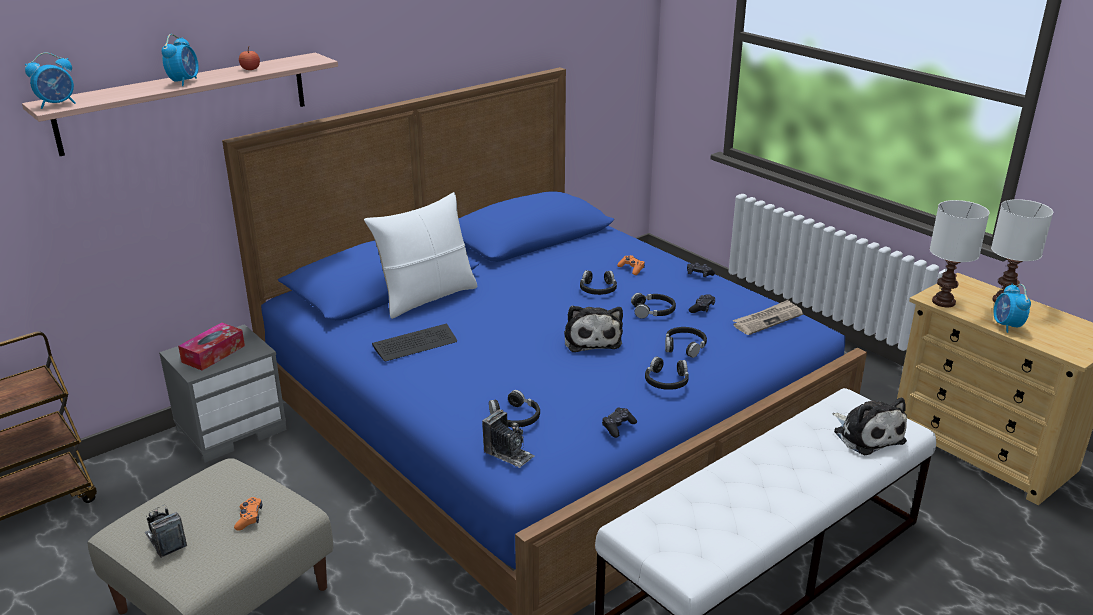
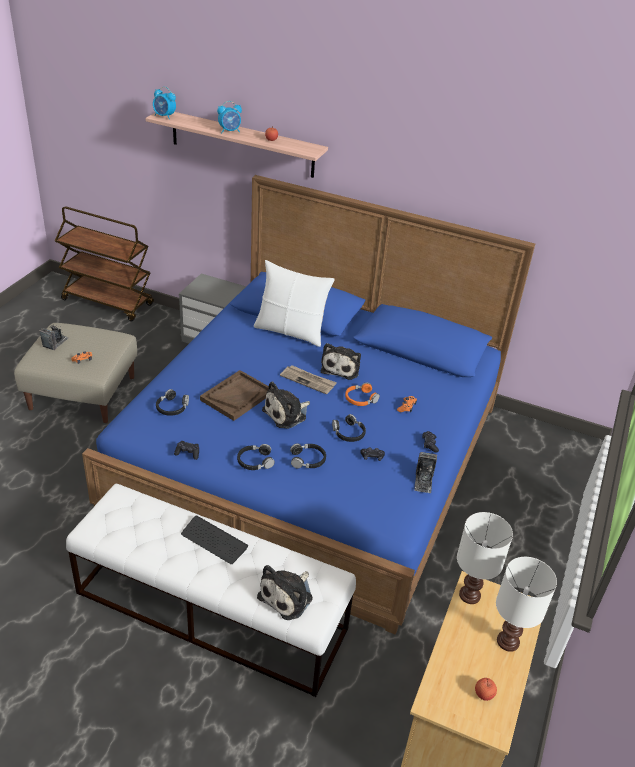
camera: 60 degrees right, 10 degrees up
tissue box [178,323,245,371] -> none
keyboard [372,324,457,361] -> keyboard moved to [181,516,248,564]
camera [482,409,535,468] -> camera moved to [414,452,437,493]
black headphones [580,270,617,295] -> orange headphones [345,382,380,406]
newspaper [733,299,803,335] -> newspaper moved to [280,365,337,394]
alarm clock [993,284,1031,333] -> none
none -> brown tray [200,370,269,421]
none -> plush toy [321,343,361,380]
none -> apple [475,678,497,701]

